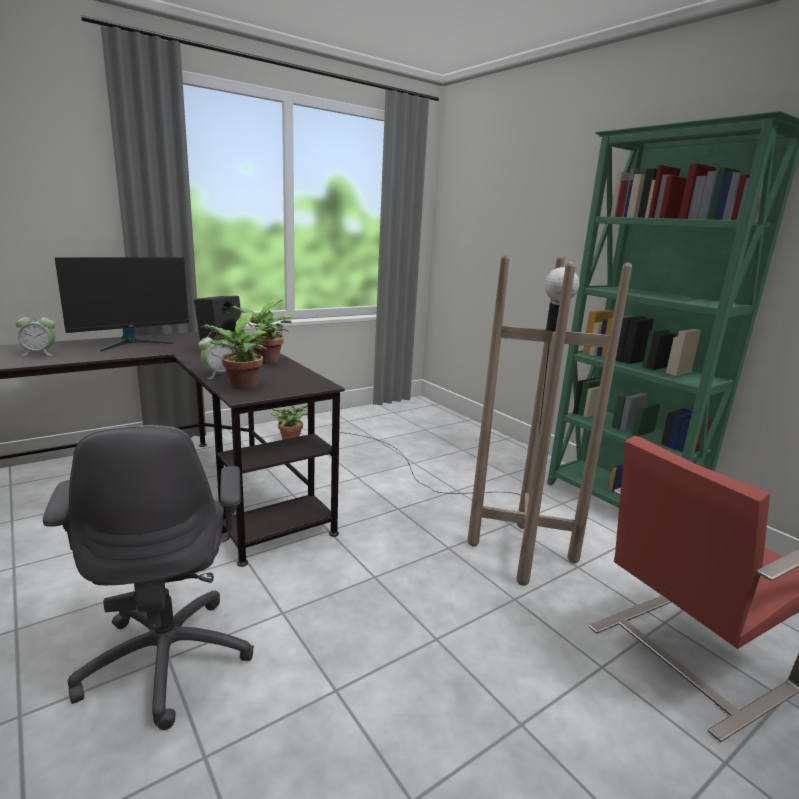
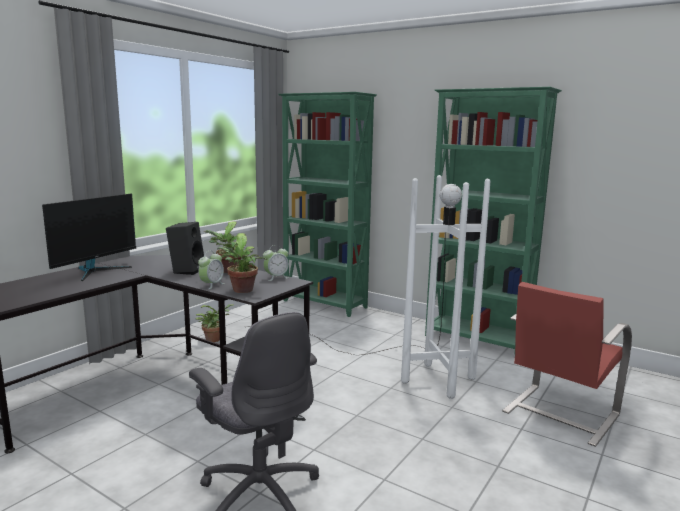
camera: 20 degrees left, 5 degrees down
alarm clock [16,312,56,356] -> alarm clock moved to [263,245,289,281]
brown floor lamp [339,255,632,586] -> white floor lamp [250,175,490,399]
none -> green bookcase [278,92,377,317]

